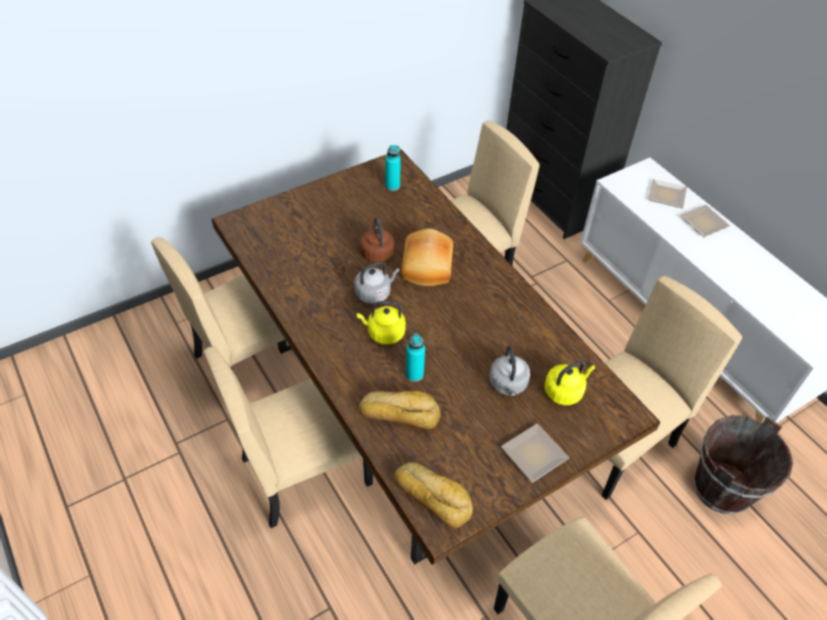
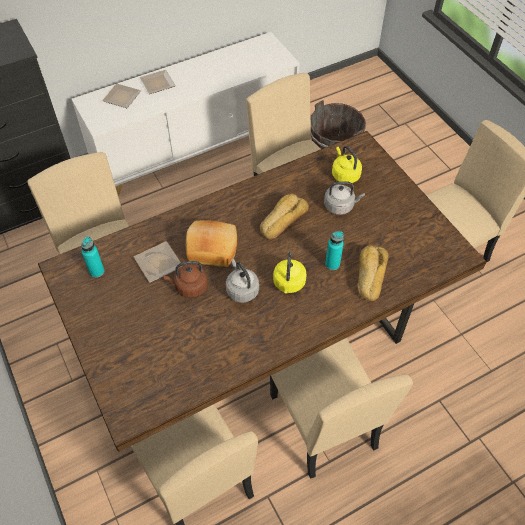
camera: 85 degrees left, 5 degrees up
bread [394,462,473,528] -> bread moved to [260,194,309,240]
plate [501,423,569,483] -> plate moved to [134,241,182,283]

